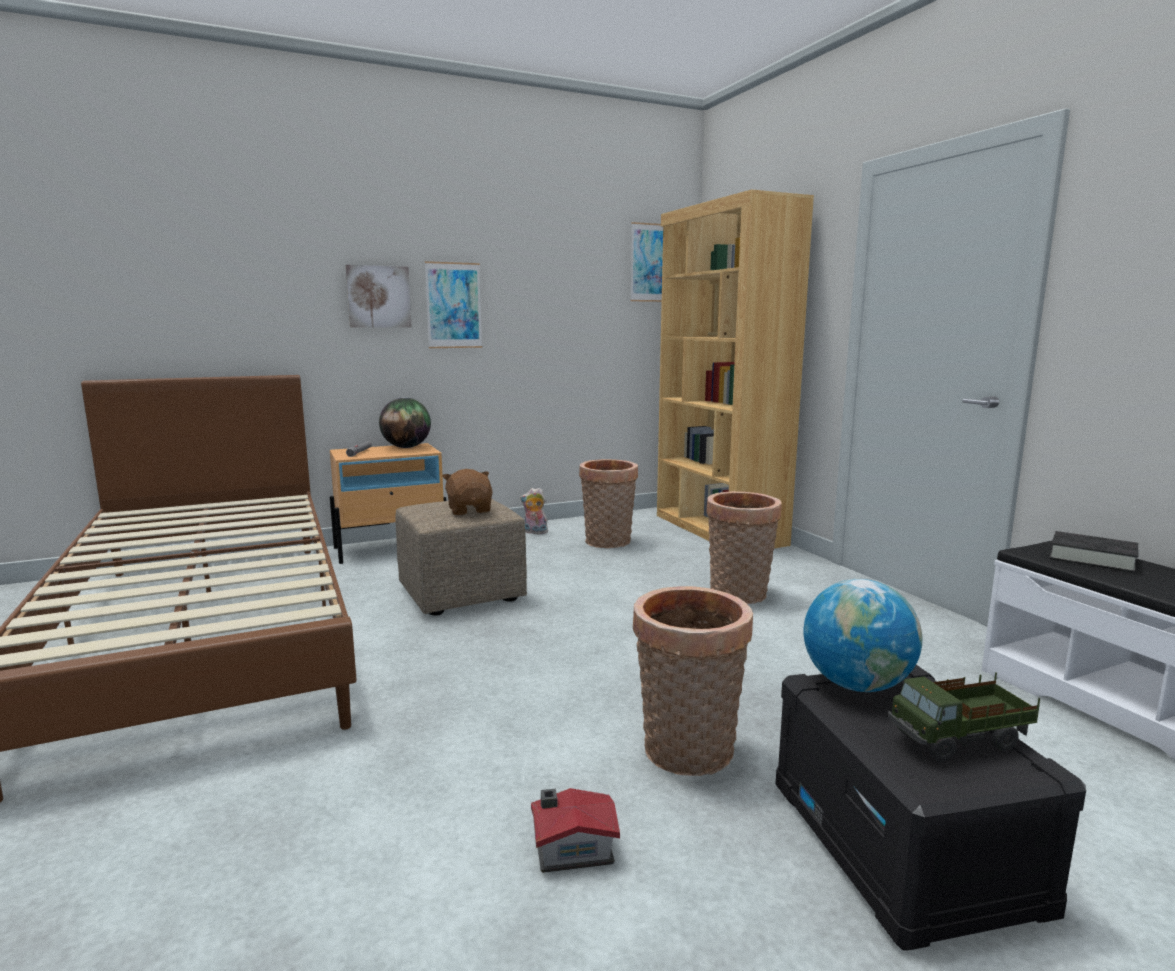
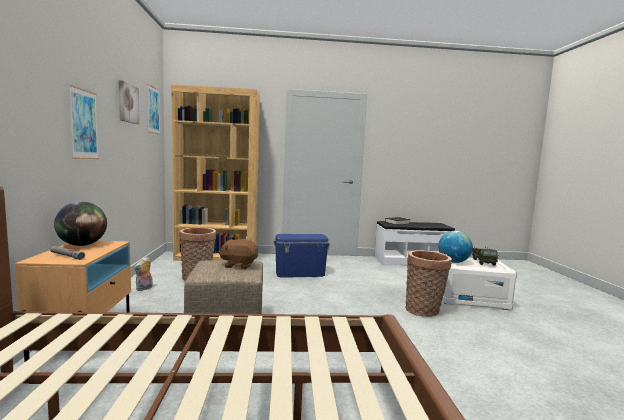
camera: 70 degrees left, 5 degrees down
picture [346,265,412,328] -> picture moved to [118,80,139,124]
toy house [531,788,620,873] -> none
basket [706,491,782,604] -> blue storage box [274,234,330,278]
black storage box [775,665,1086,951] -> white storage box [442,258,517,310]

